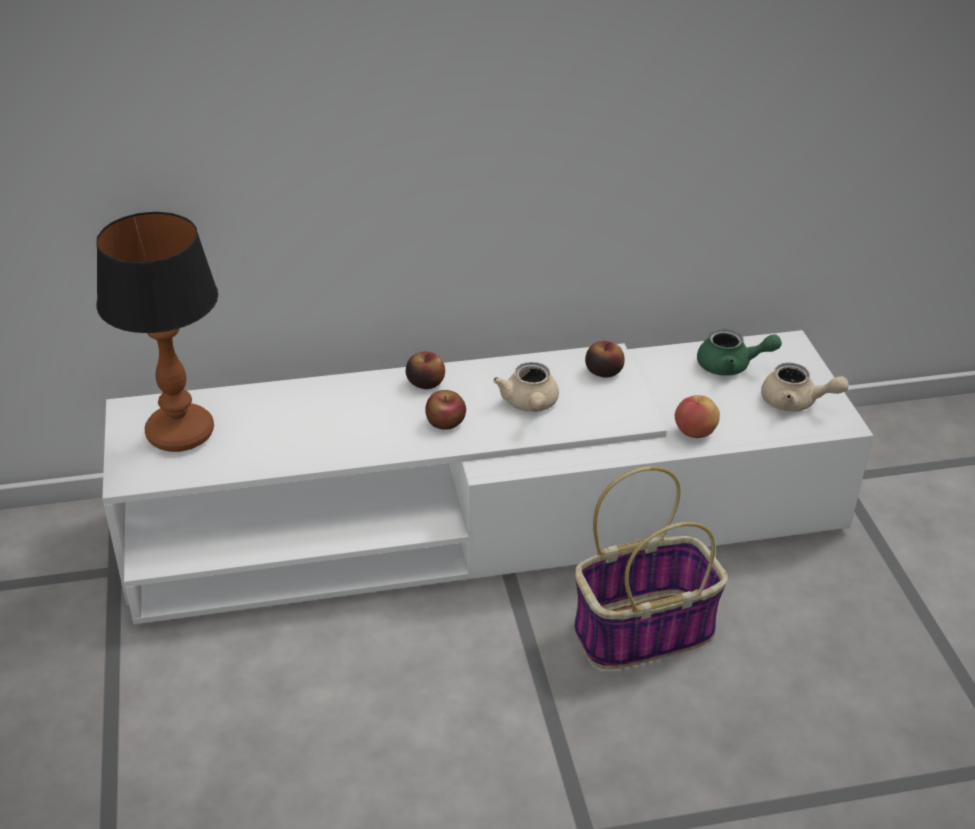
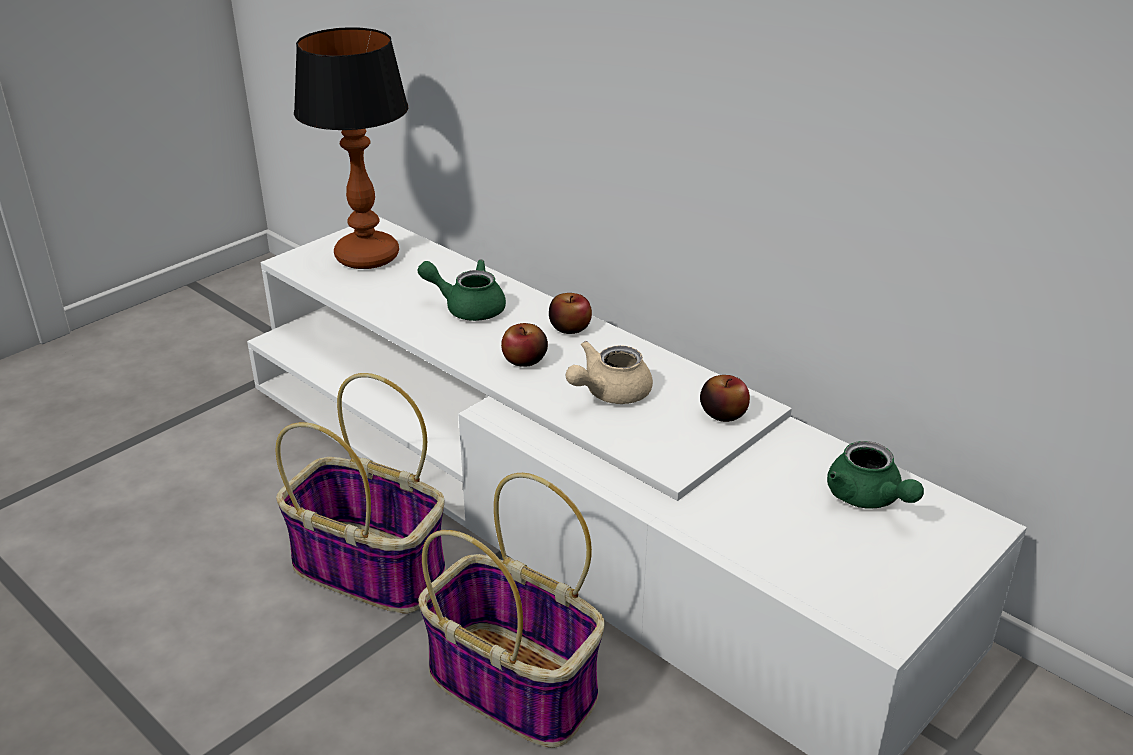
camera: 55 degrees right, 5 degrees down
apple [675,395,720,438] -> none
beige teapot [761,363,849,411] -> none
none -> basket [276,373,446,613]
none -> green teapot [417,260,506,321]

